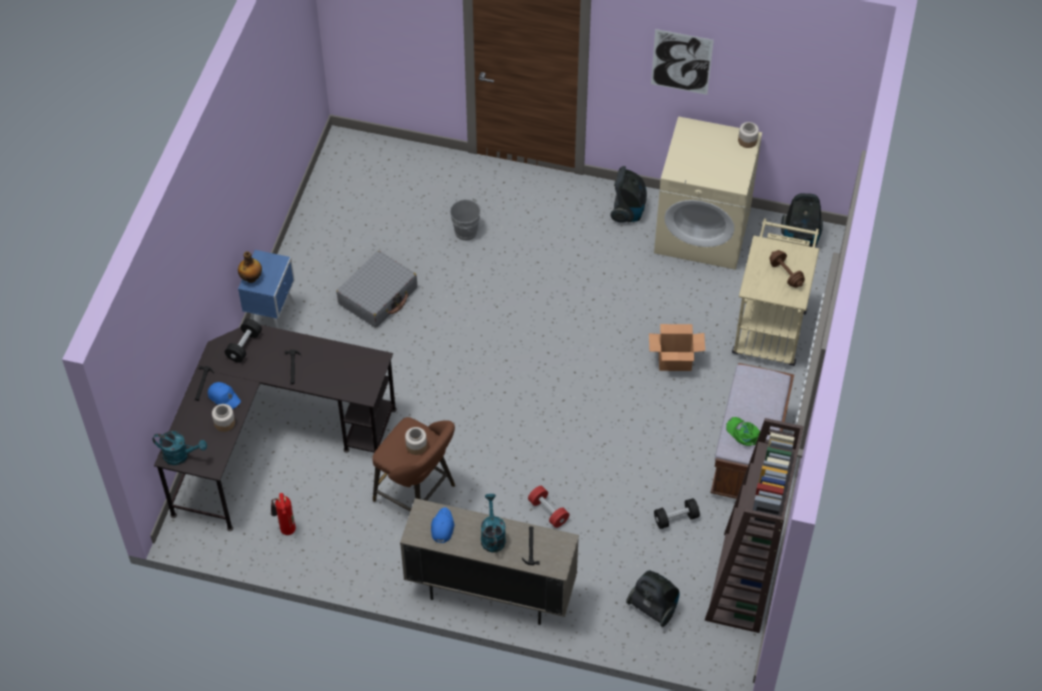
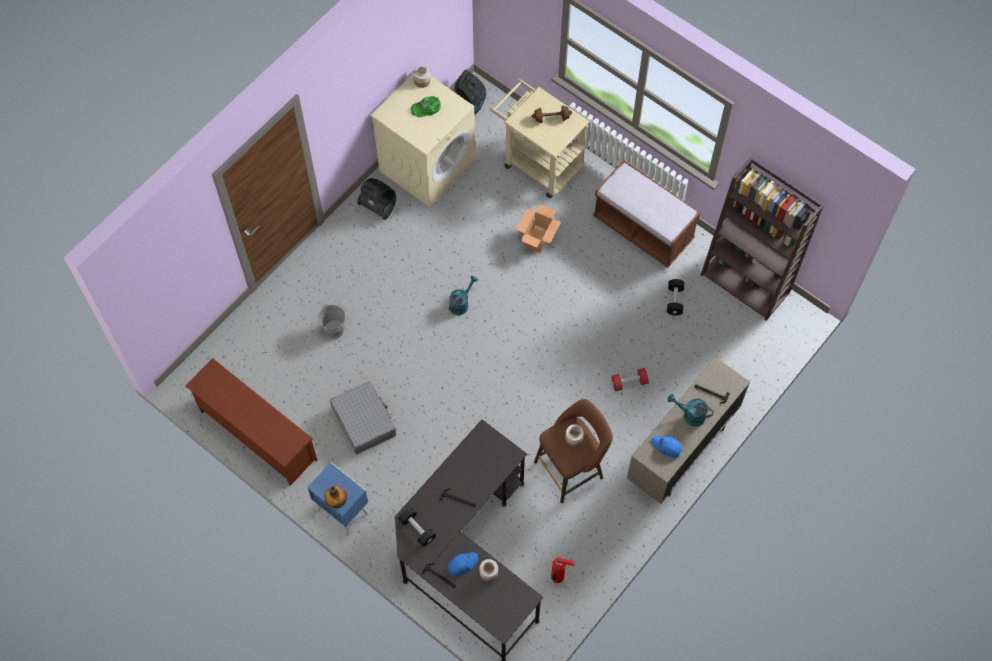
camera: 65 degrees left, 10 degrees up
turquoise watering can [153,431,207,465] -> turquoise watering can moved to [449,276,478,315]
vacuum cleaner [626,570,680,627] -> none
picture [651,29,714,95] -> none
green cap [726,417,760,446] -> green cap moved to [411,96,441,117]
none -> brown shoe rack [185,358,317,486]

